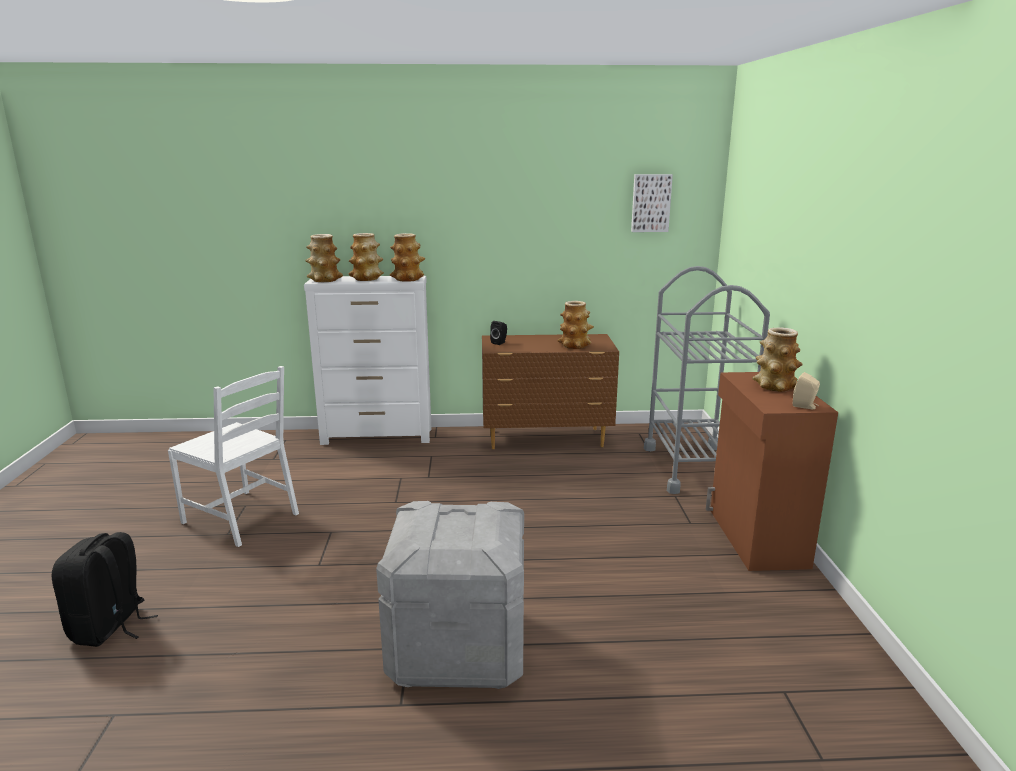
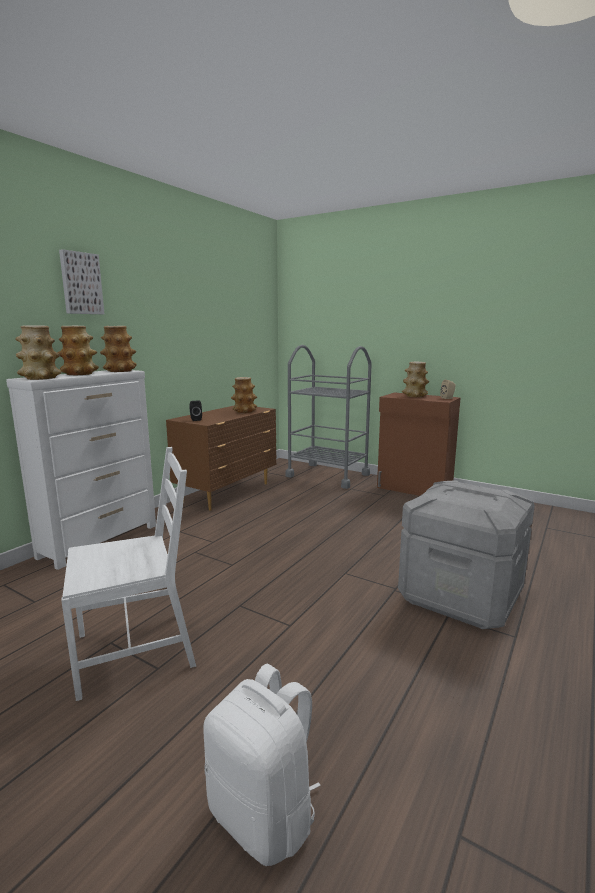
camera: 55 degrees left, 5 degrees down
black backpack [52,532,158,647] -> white backpack [204,664,321,866]
picture [631,174,673,232] -> picture moved to [59,249,104,314]

